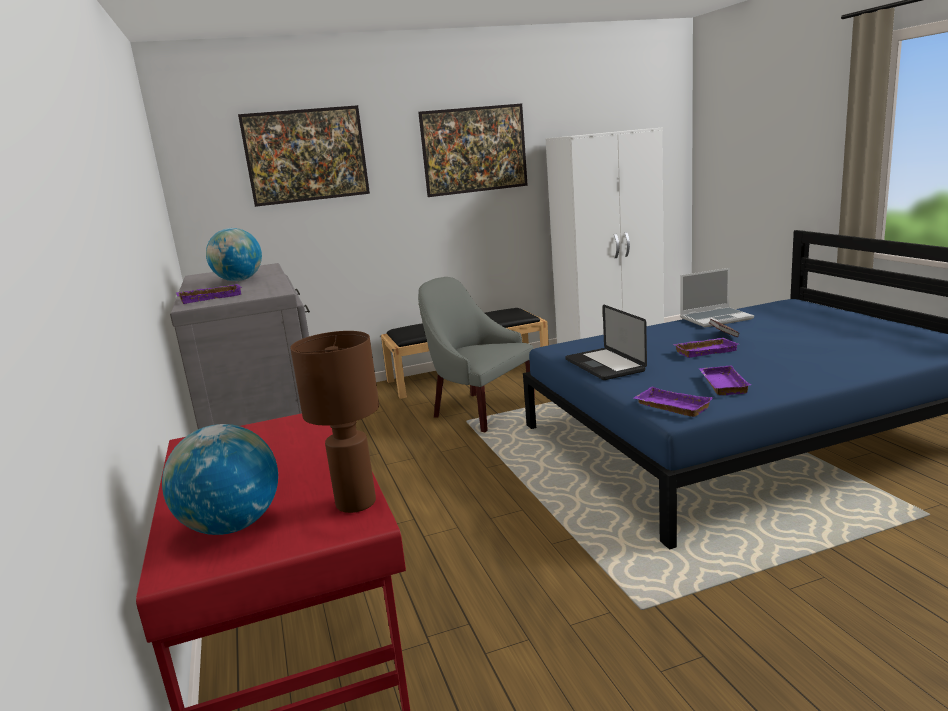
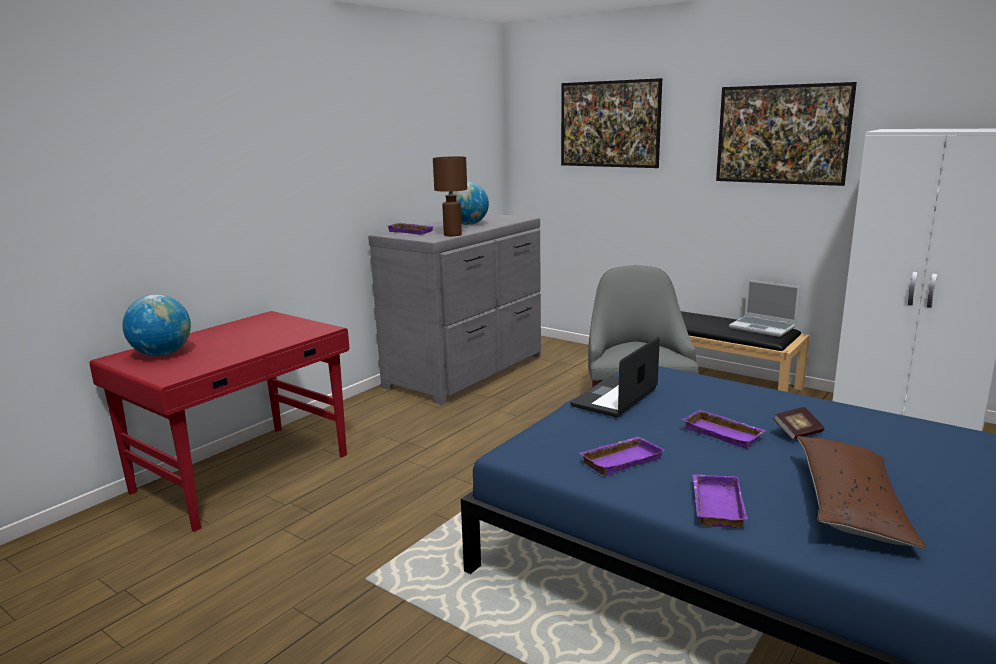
camera: 55 degrees right, 0 degrees up
brown table lamp [290,331,379,513] -> brown table lamp moved to [433,156,467,236]
purple tray [634,387,713,417] -> purple tray moved to [693,474,748,528]
laptop [680,268,754,327] -> laptop moved to [729,280,800,337]
none -> brown pillow [797,436,927,549]

